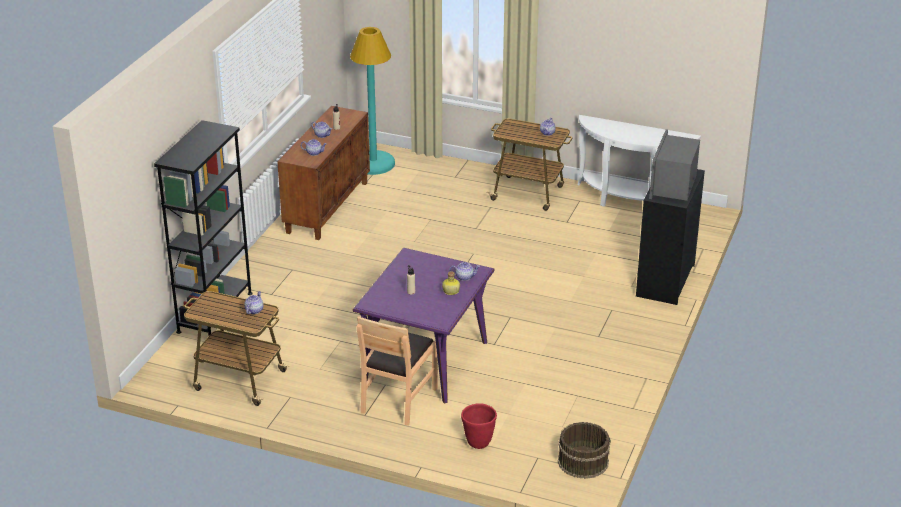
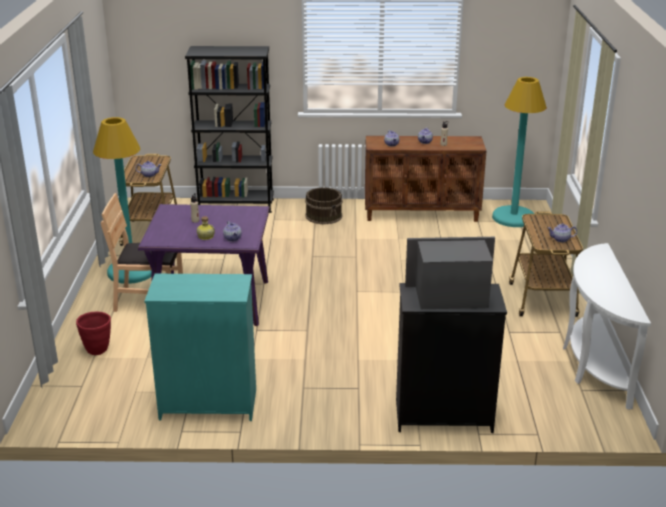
camera: 70 degrees right, 5 degrees down
brown bucket [558,422,611,479] -> brown bucket moved to [305,187,343,224]
none -> turquoise floor lamp [93,117,151,284]
none -> turquoise dresser [144,274,256,421]

